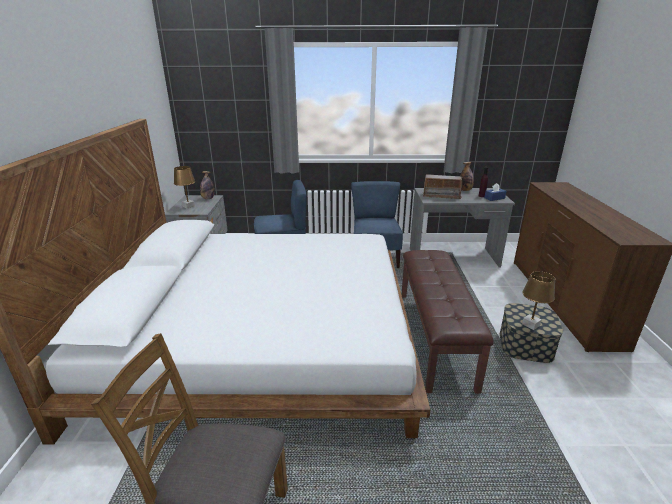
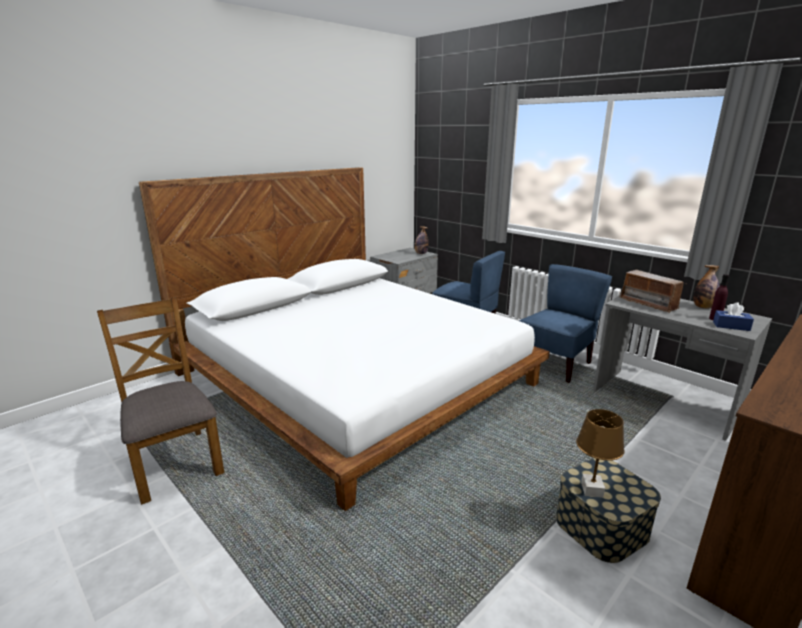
camera: 45 degrees right, 5 degrees down
brown table lamp [174,166,195,208] -> none
brown bench [402,250,494,394] -> none

